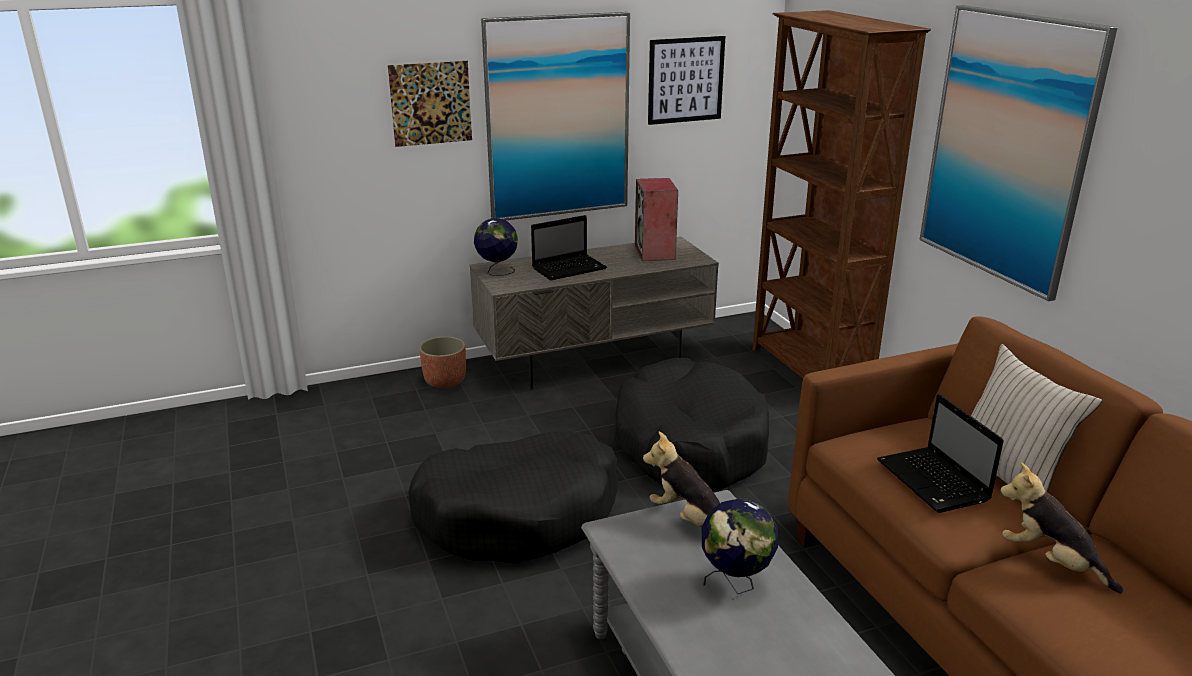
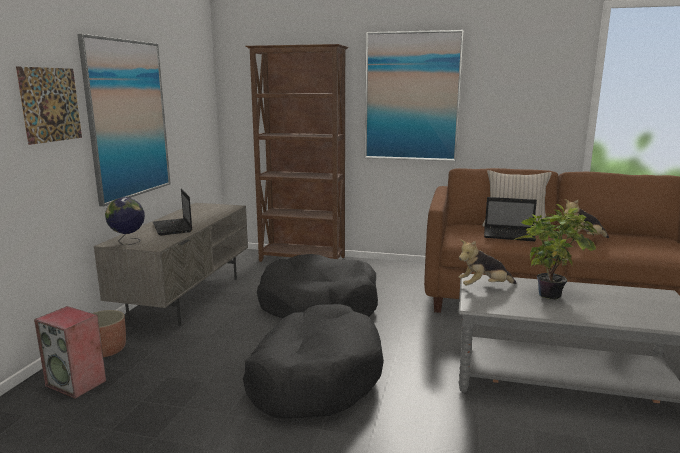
camera: 55 degrees left, 10 degrees down
laptop [531,215,607,280] -> laptop turned 150 degrees clockwise [153,189,192,235]
speaker [635,178,678,261] -> speaker moved to [34,306,106,399]
picture [648,36,725,125] -> none
globe [702,498,778,594] -> potted plant [513,204,597,299]

